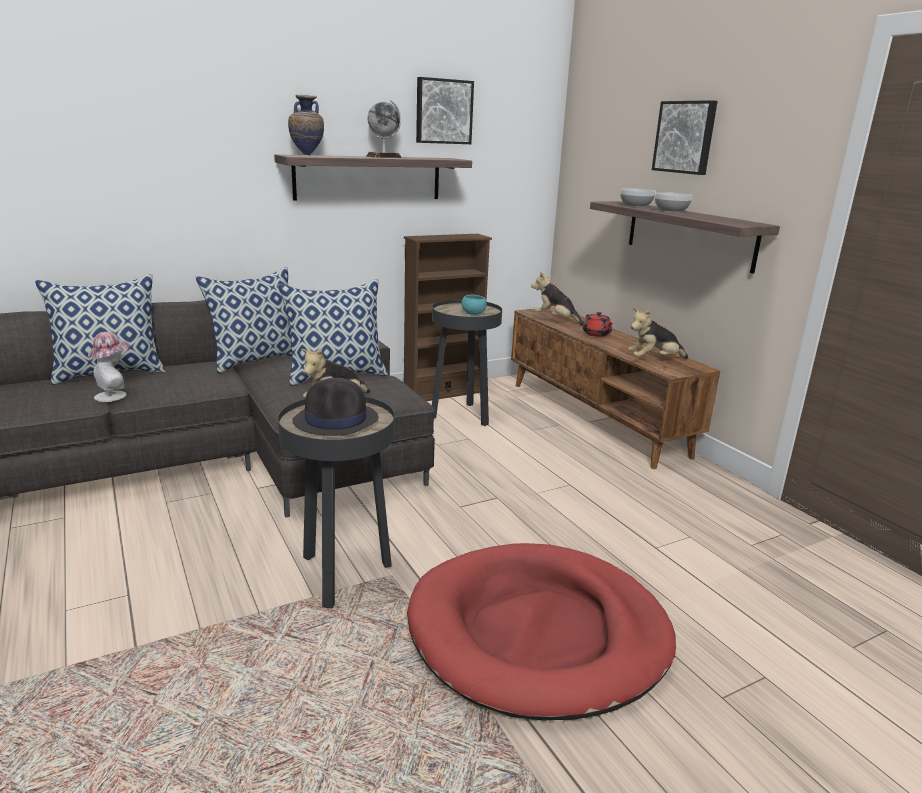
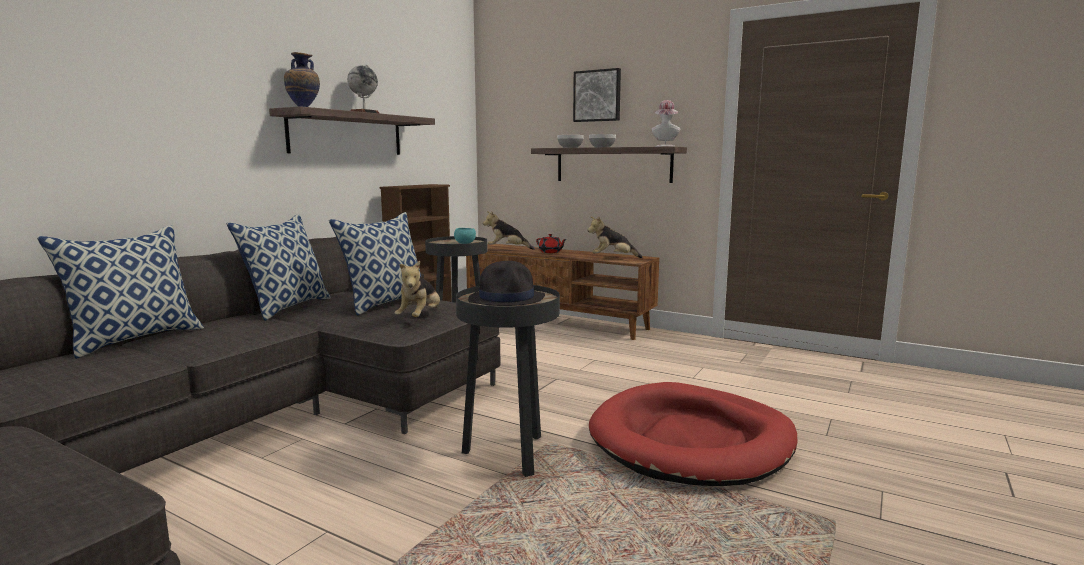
camera: 30 degrees left, 10 degrees down
hat [88,332,130,402] -> hat moved to [651,100,680,147]
picture [416,77,474,144] -> none
plush toy [628,308,688,359] -> plush toy turned 45 degrees clockwise [587,216,643,258]

